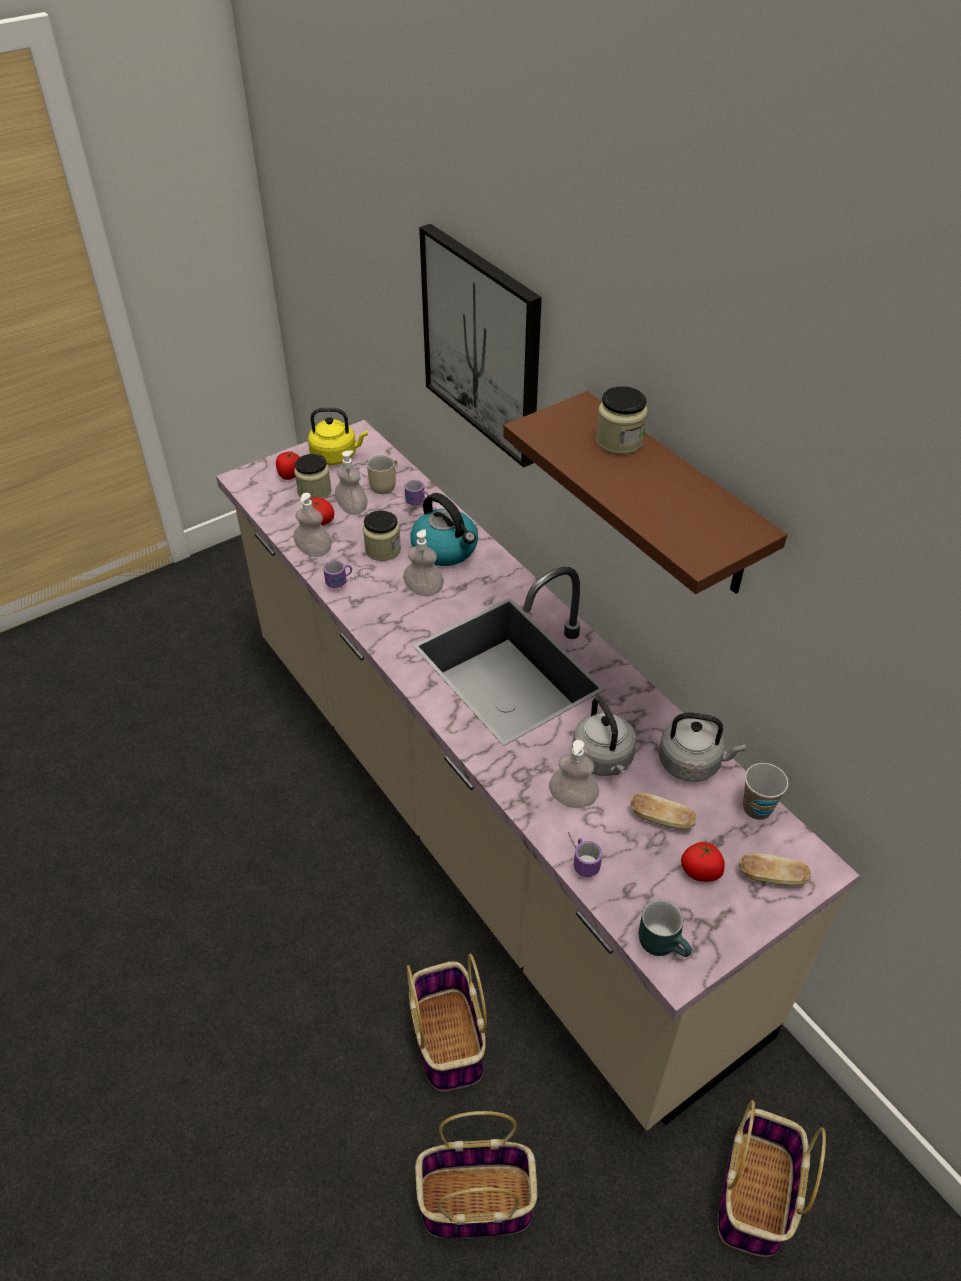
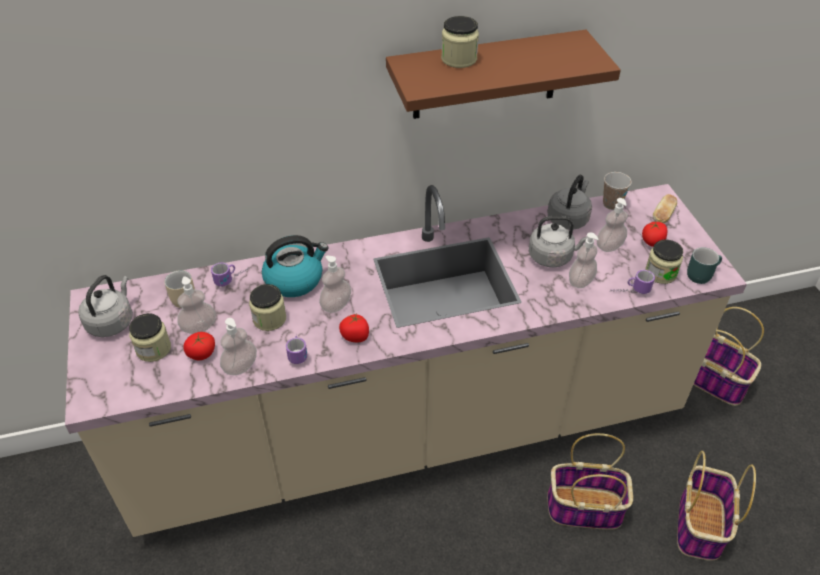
camera: 70 degrees left, 0 degrees up
tomato [276,452,299,480] -> tomato moved to [339,314,369,342]
yellow kettle [308,408,368,465] -> grey kettle [78,275,133,337]
picture [419,224,542,468] -> none
bread [631,793,697,829] -> soap dispenser [597,198,628,252]
none -> jar [645,240,683,284]

